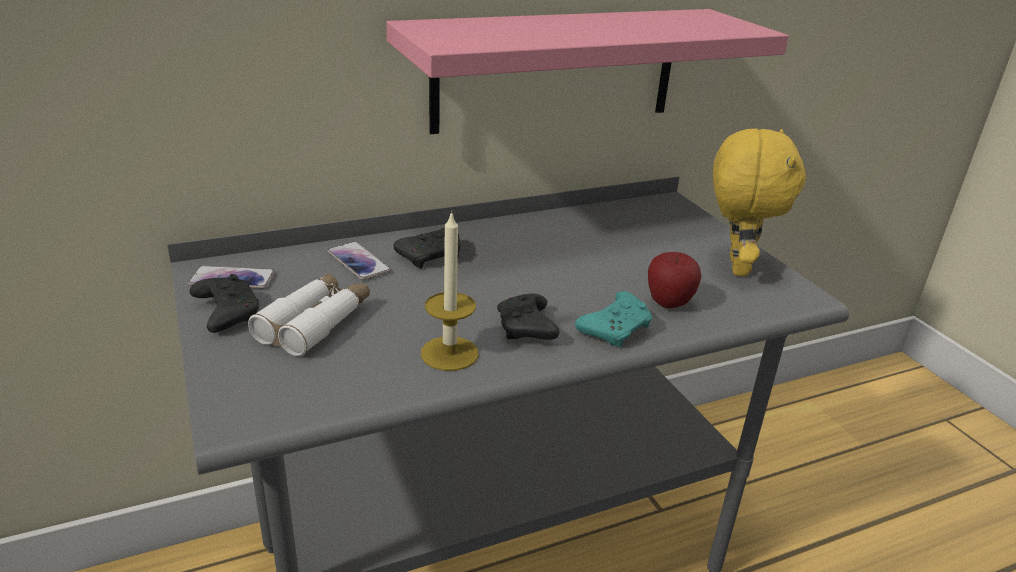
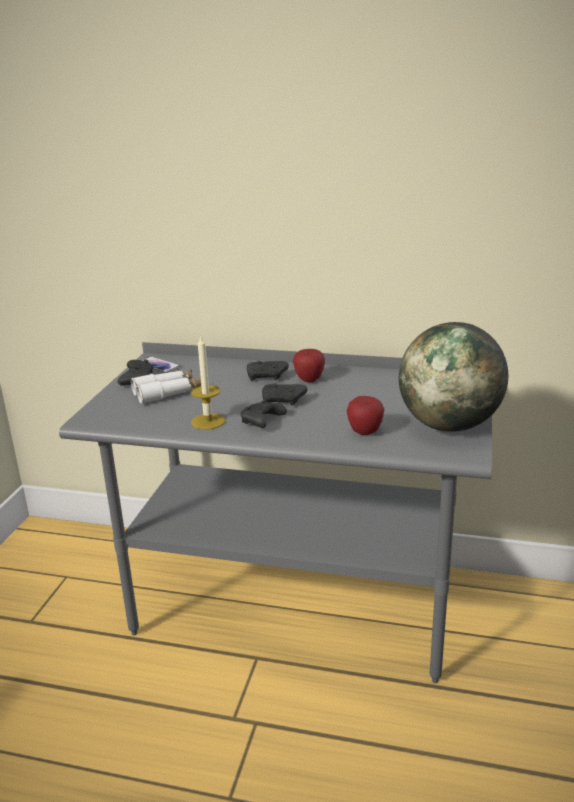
camera: 40 degrees right, 5 degrees down
phone [327,242,391,280] -> none
pink shelf [386,9,789,134] -> none
turquoise game controller [575,291,652,347] -> none
yellow plush toy [713,129,806,276] -> globe [399,322,508,432]
none -> black game controller [262,383,307,406]
none -> apple [293,349,325,382]

